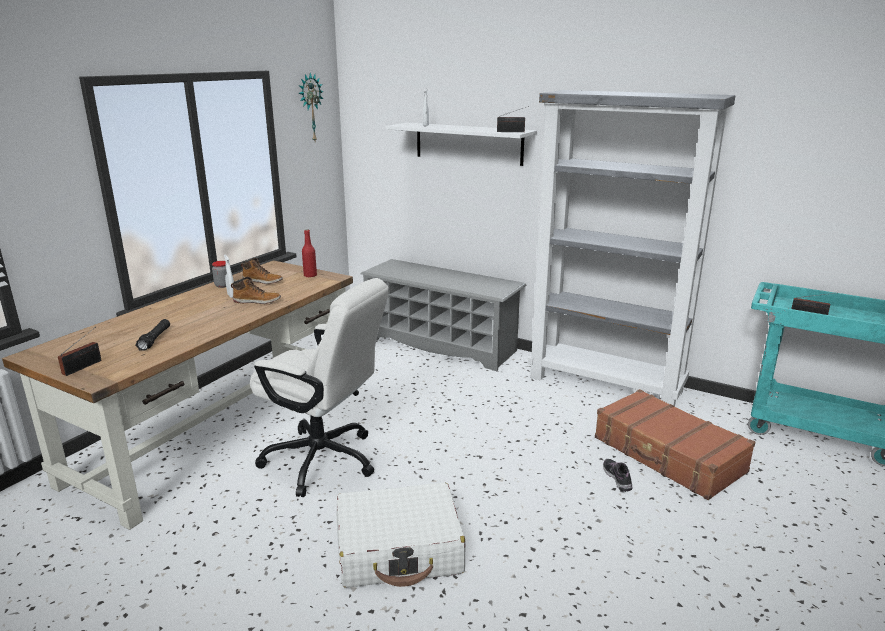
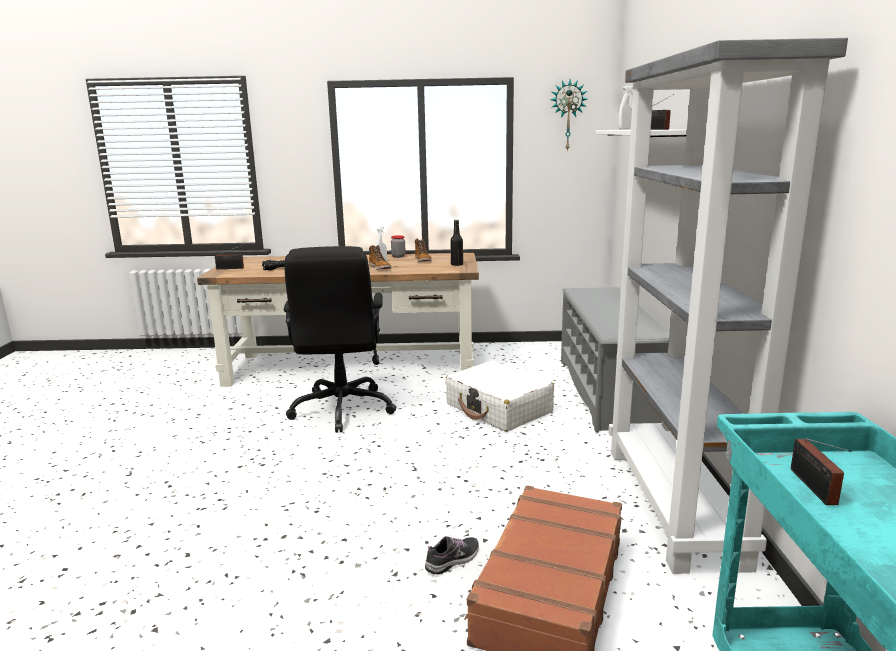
camera: 60 degrees right, 5 degrees down
white office chair [250,278,389,497] -> black office chair [284,246,396,433]
red bottle [302,229,317,277] -> black bottle [450,220,463,266]
white suitcase [337,482,466,588] -> white suitcase moved to [445,360,554,432]

